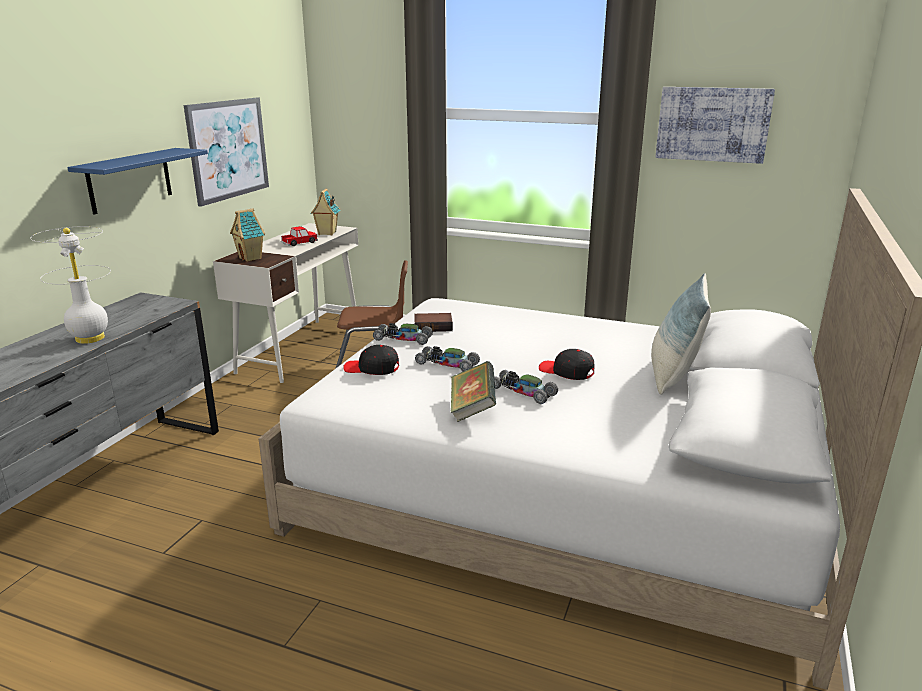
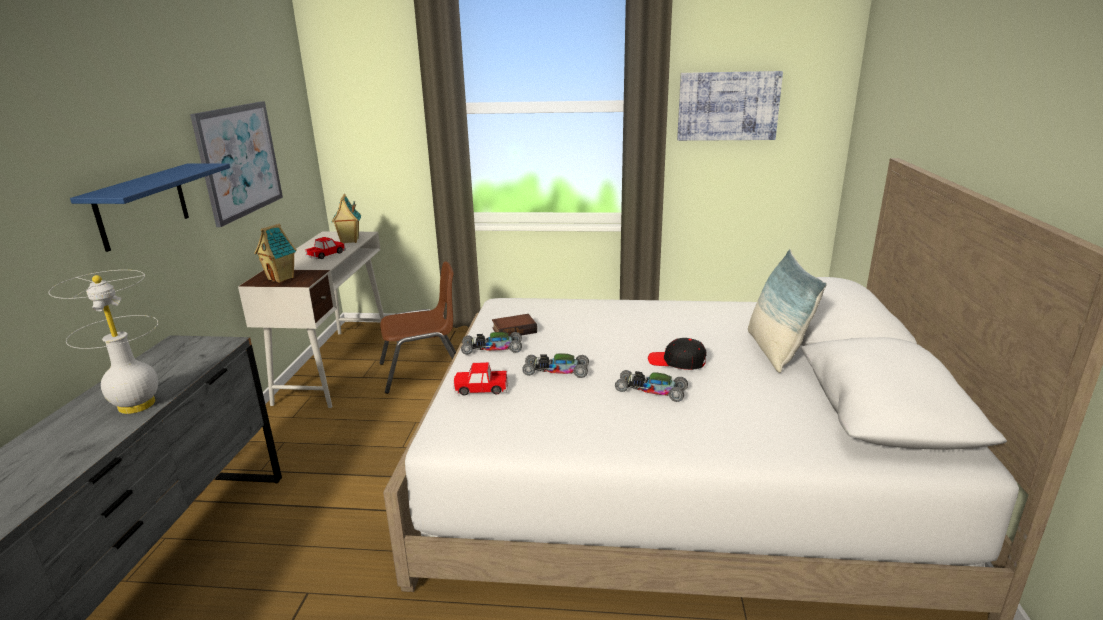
camera: 15 degrees left, 0 degrees up
black cap [343,345,399,375] -> toy car [453,362,508,396]
book [451,361,496,422] -> none

